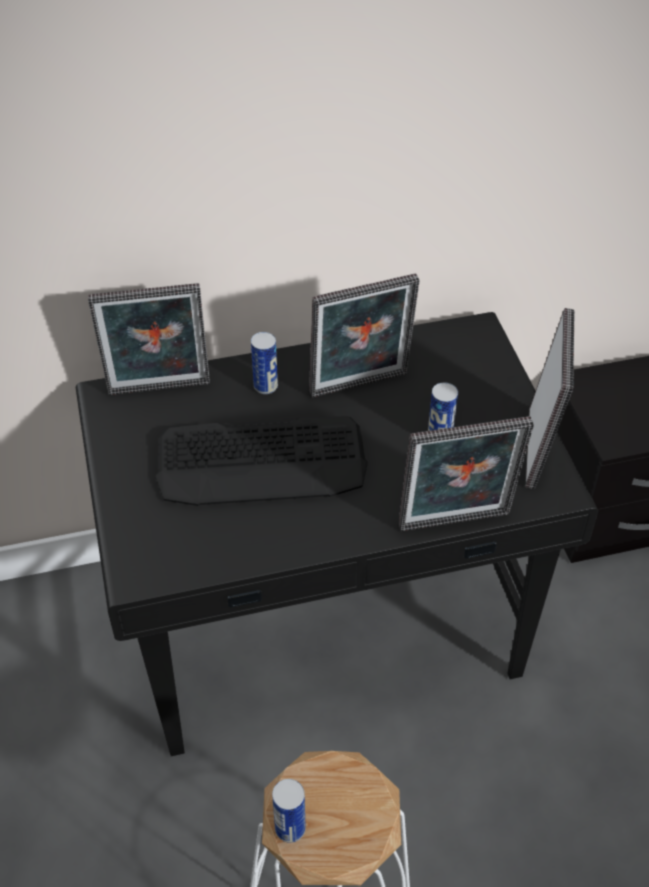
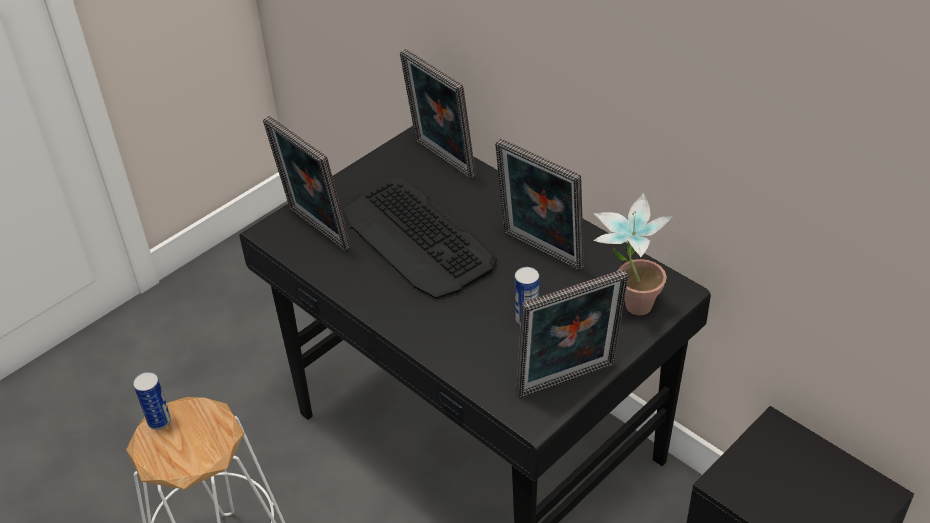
camera: 60 degrees right, 5 degrees down
can [251,332,278,394] -> none
picture frame [399,416,534,531] -> picture frame moved to [263,116,351,251]
none -> potted plant [593,193,672,315]

